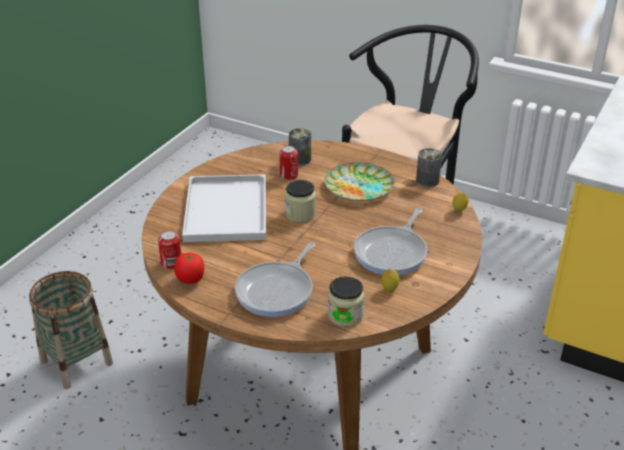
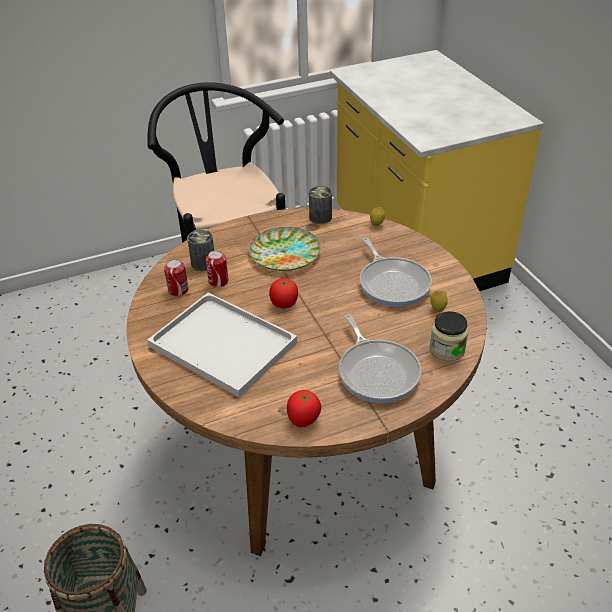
camera: 50 degrees left, 5 degrees up
can [158,231,181,270] -> can moved to [164,259,188,297]
jar [285,180,316,222] -> tomato [269,278,298,308]

